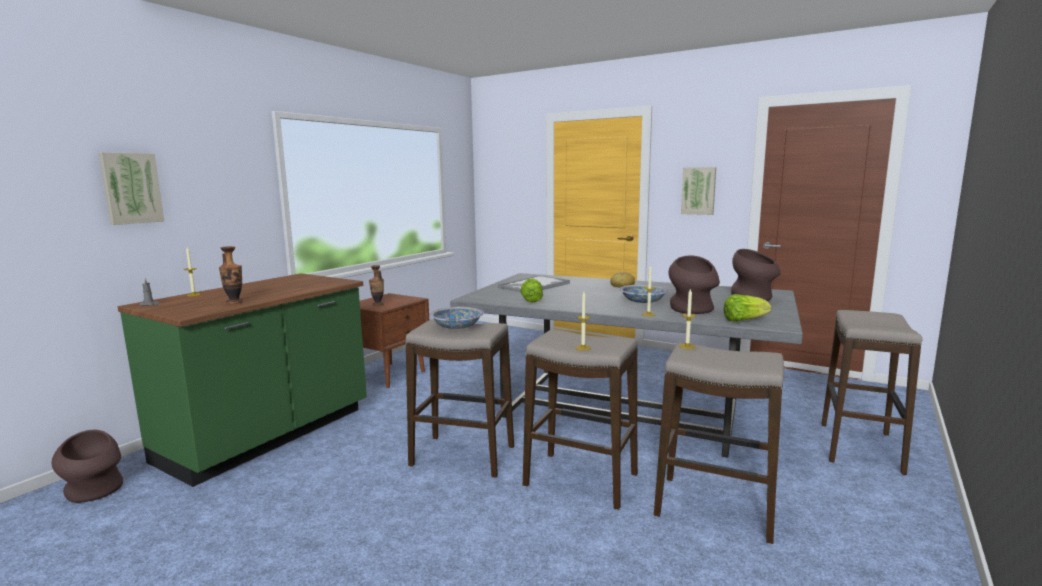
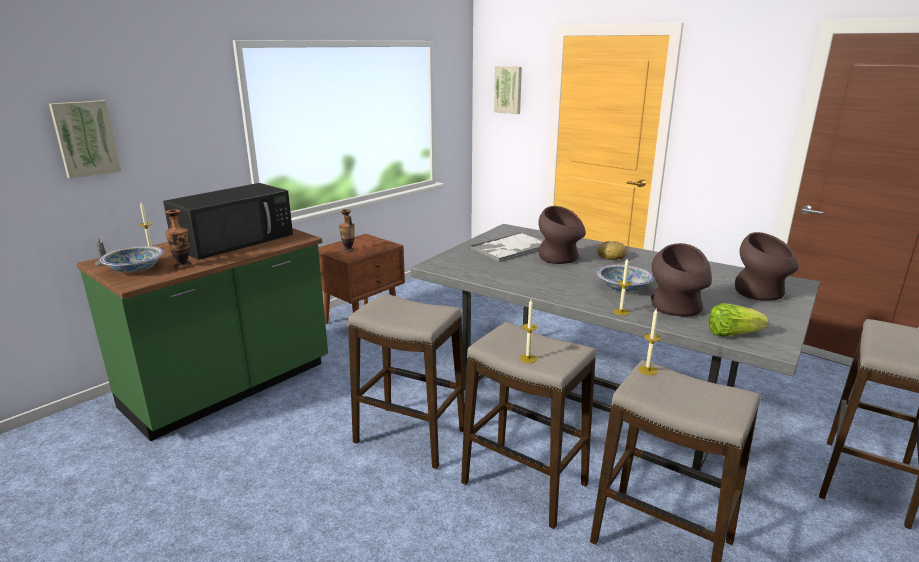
camera: 10 degrees right, 10 degrees up
brown vase [52,430,123,503] -> brown vase moved to [538,206,586,264]
bowl [430,307,484,329] -> bowl moved to [100,246,164,273]
lettuce [520,278,543,303] -> none
picture [681,167,716,215] -> picture moved to [494,66,522,114]
none -> black microwave [163,183,293,260]

